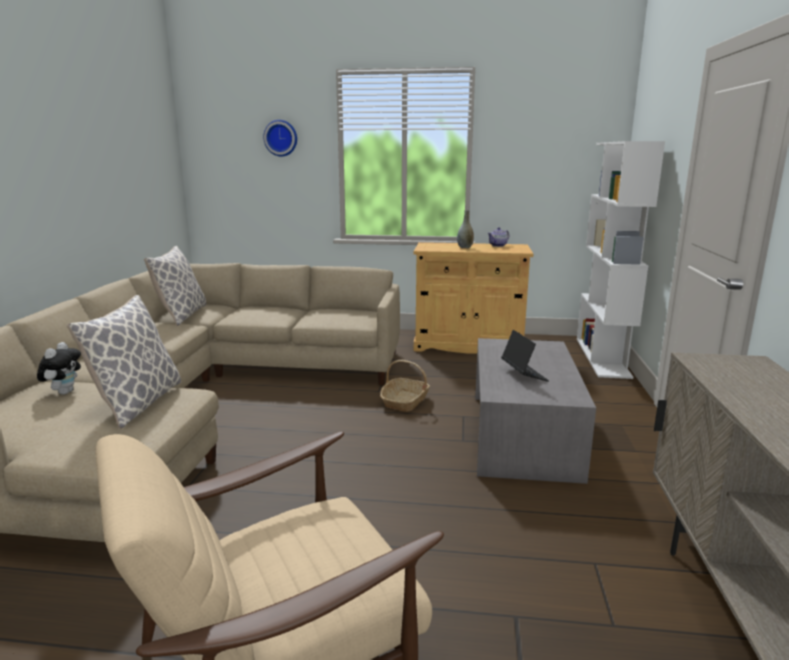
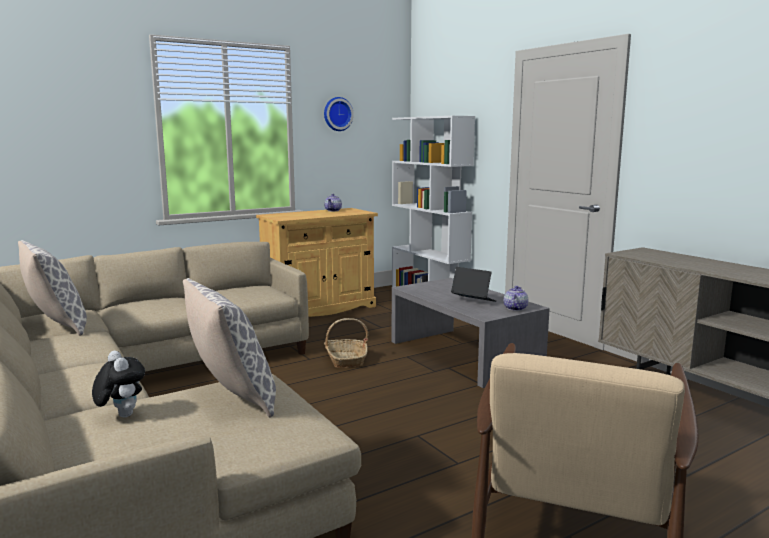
camera: 40 degrees left, 5 degrees down
wall clock [263,120,297,156] -> wall clock moved to [324,97,354,131]
grey vase [457,210,474,248] -> none
none -> teapot [504,286,528,311]

